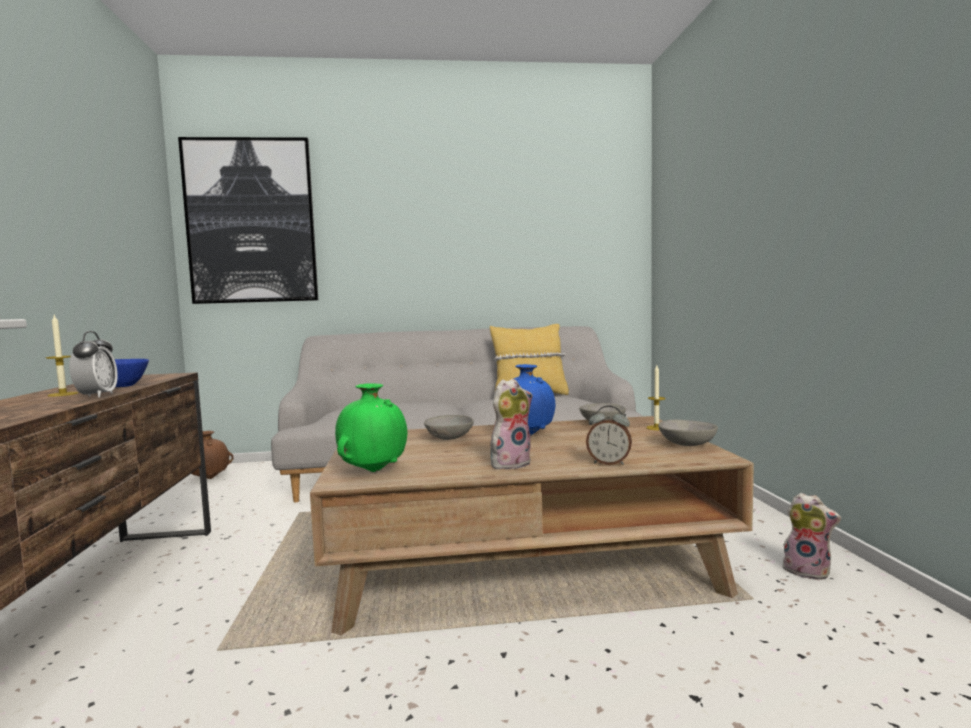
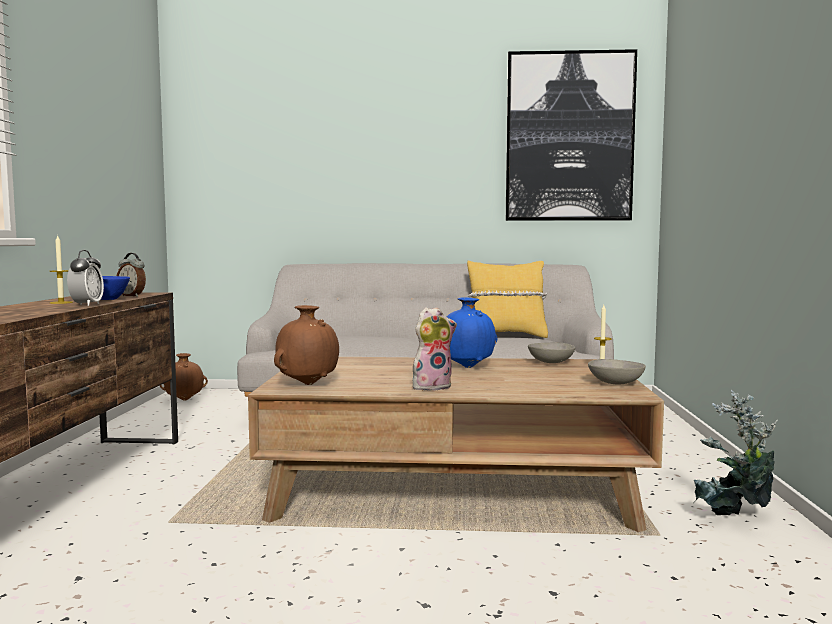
camera: 10 degrees right, 0 degrees up
picture [178,137,318,304] -> picture moved to [506,49,637,221]
green vase [335,383,407,472] -> brown vase [274,305,339,385]
grey bowl [424,415,474,440] -> none
alarm clock [586,405,632,465] -> alarm clock moved to [117,253,146,297]
plush toy [783,493,841,580] -> potted plant [694,389,778,515]

